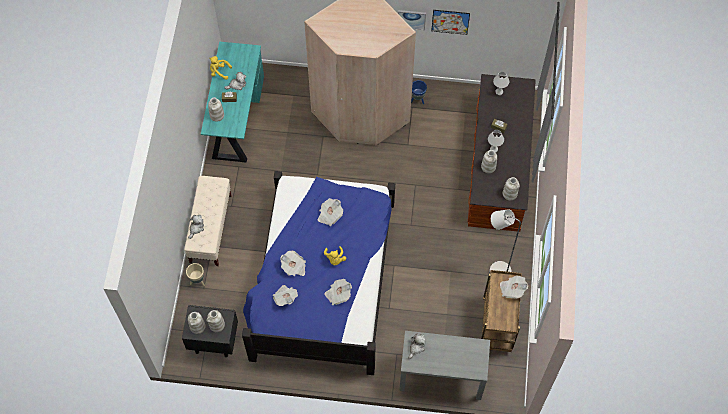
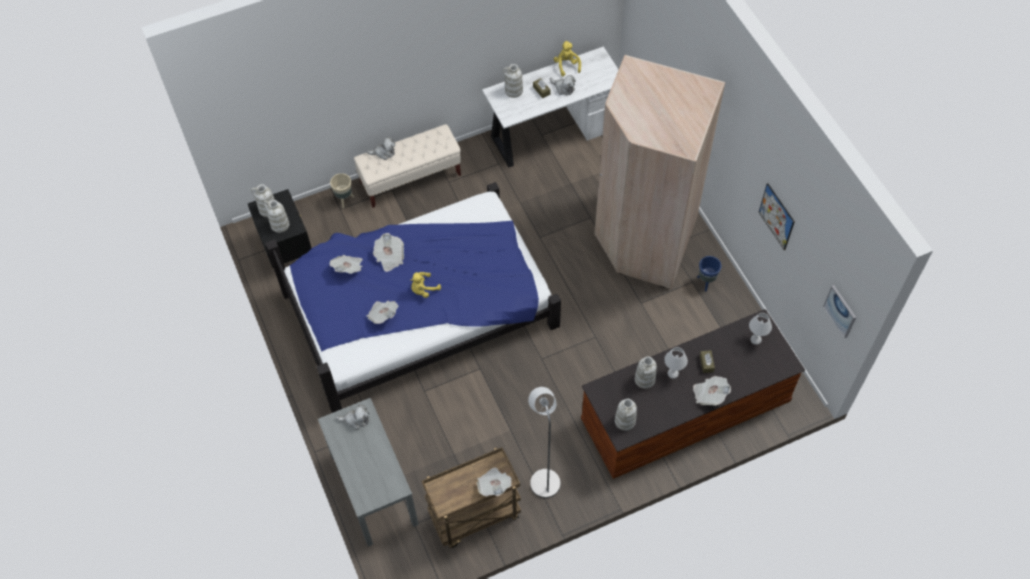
camera: 60 degrees right, 5 degrees down
turquoise desk [201,41,264,163] -> white desk [482,47,619,168]
newspaper [318,198,343,226] -> newspaper moved to [693,376,731,406]
picture [398,10,426,30] -> picture moved to [823,285,856,338]

